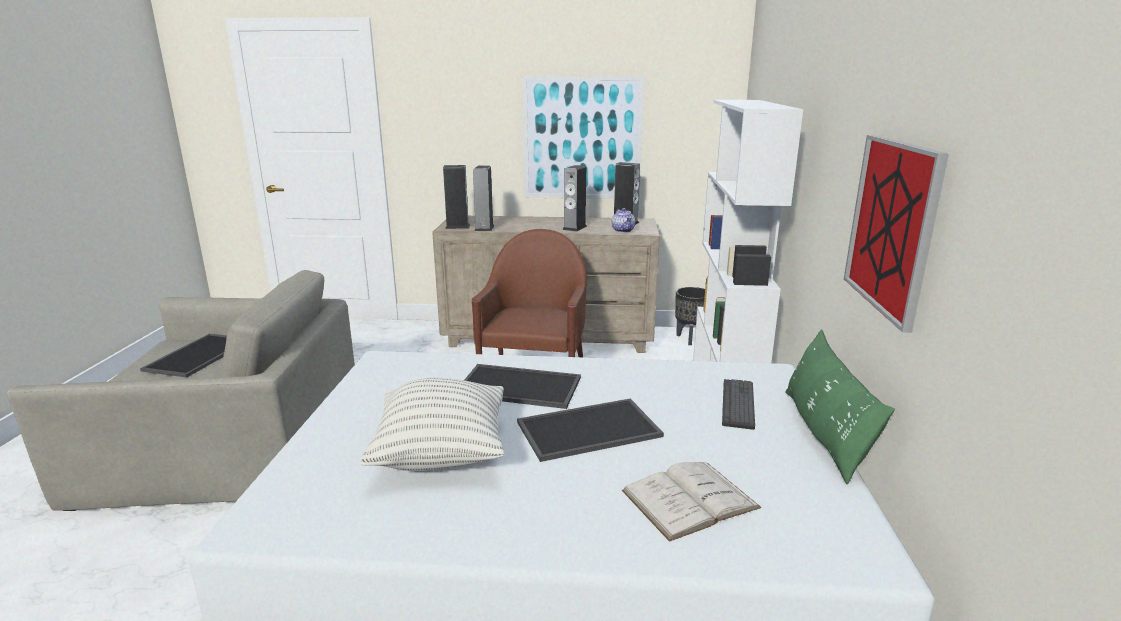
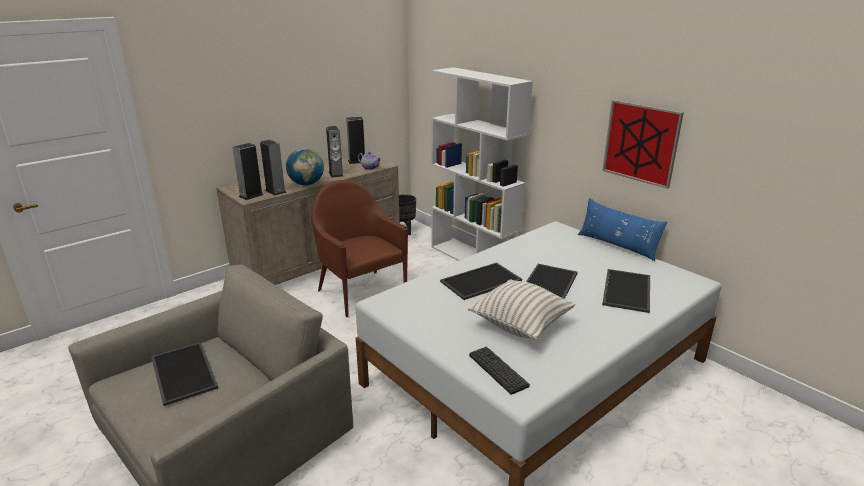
camera: 45 degrees left, 5 degrees up
picture [522,76,645,199] -> none
white book [622,462,761,542] -> tray [602,269,650,313]
keyboard [722,379,755,430] -> keyboard moved to [469,347,530,395]
green pillow [785,330,895,484] -> blue pillow [578,198,667,261]
none -> globe [286,148,324,185]

